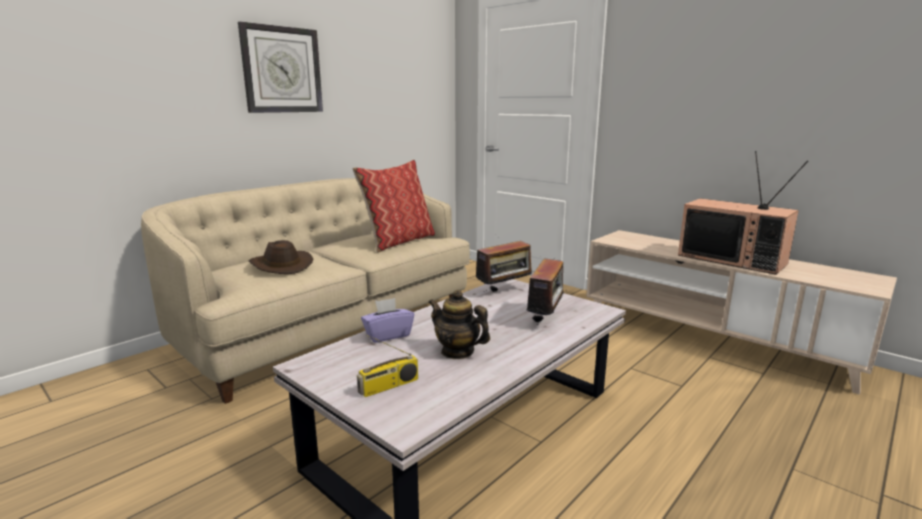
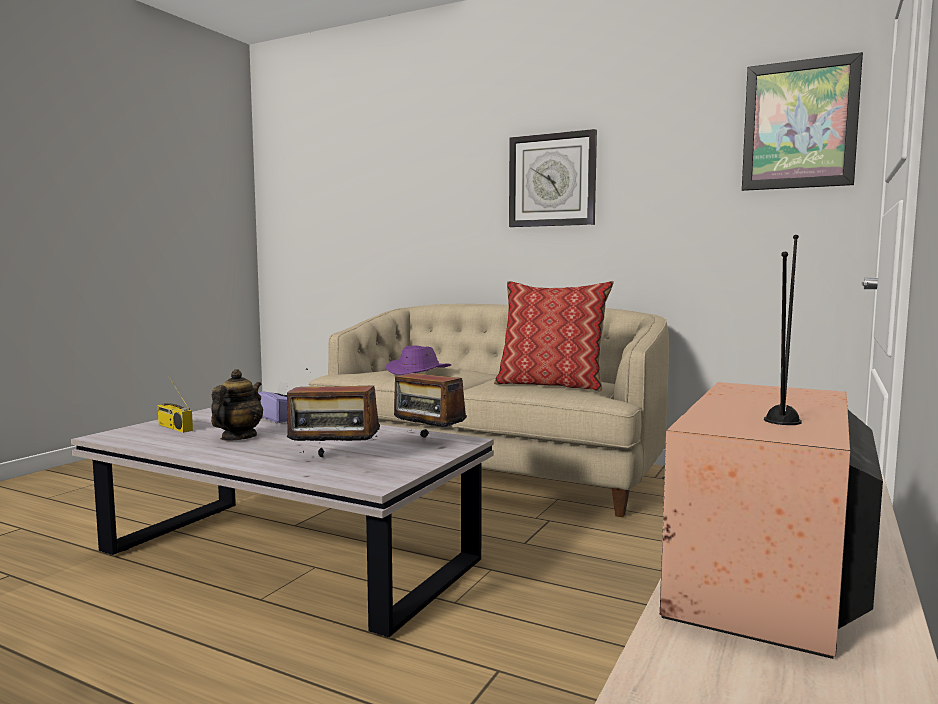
camera: 75 degrees right, 10 degrees down
brown hat [248,240,313,274] -> purple hat [386,345,451,375]
none -> picture [742,52,863,191]

